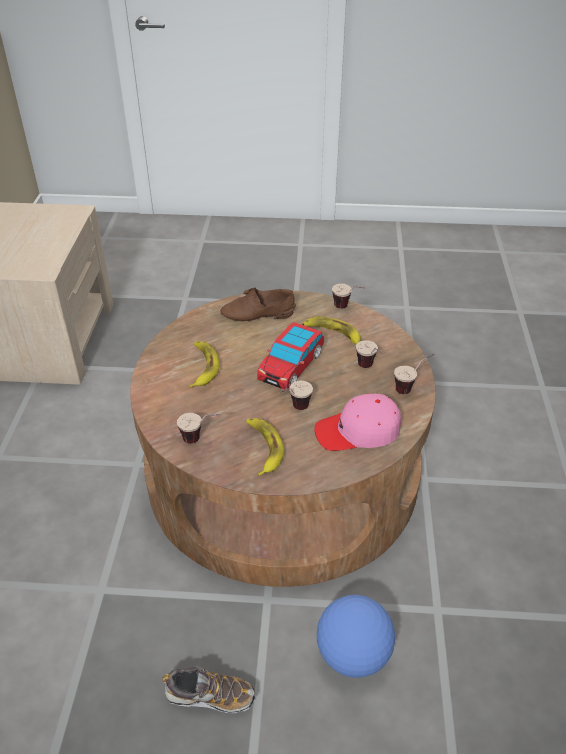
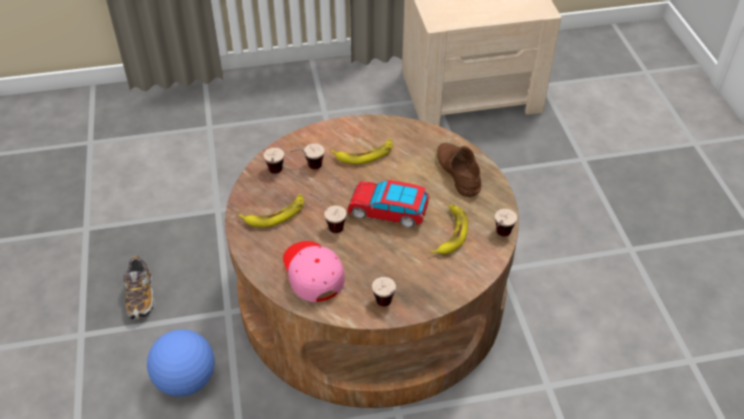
camera: 75 degrees right, 5 degrees up
cup [356,340,382,368] -> cup moved to [290,143,324,169]

